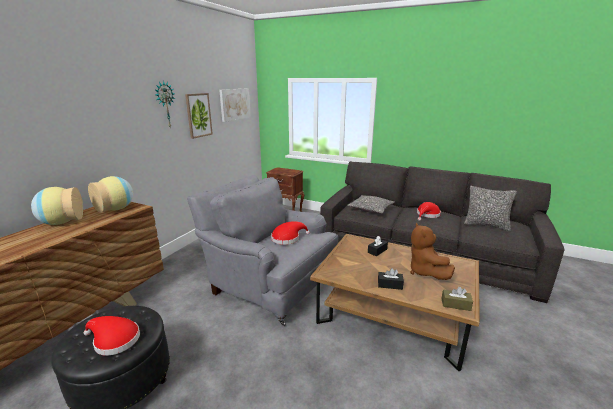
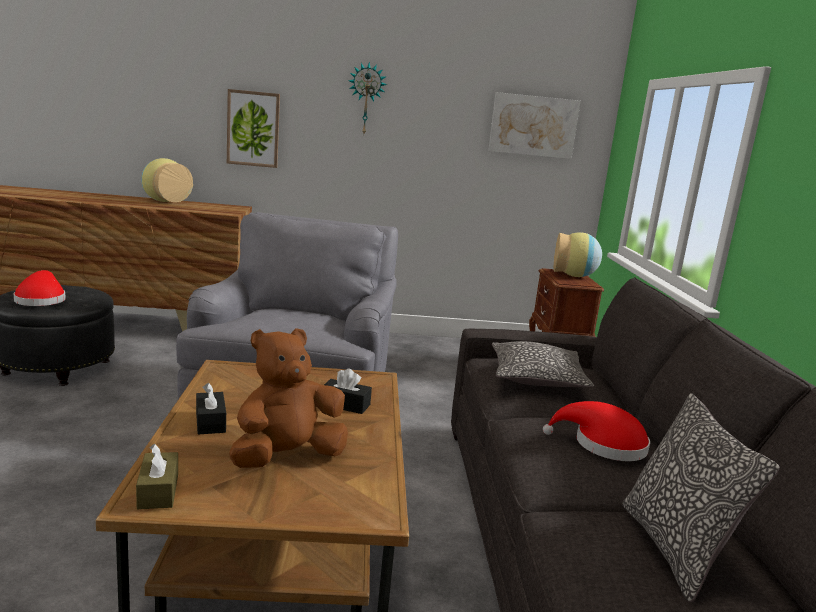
camera: 60 degrees right, 5 degrees down
vase [88,176,133,213] -> vase moved to [553,232,602,277]
picture [185,93,213,139] -> picture moved to [227,89,280,168]
red hat [271,221,310,245] -> none

